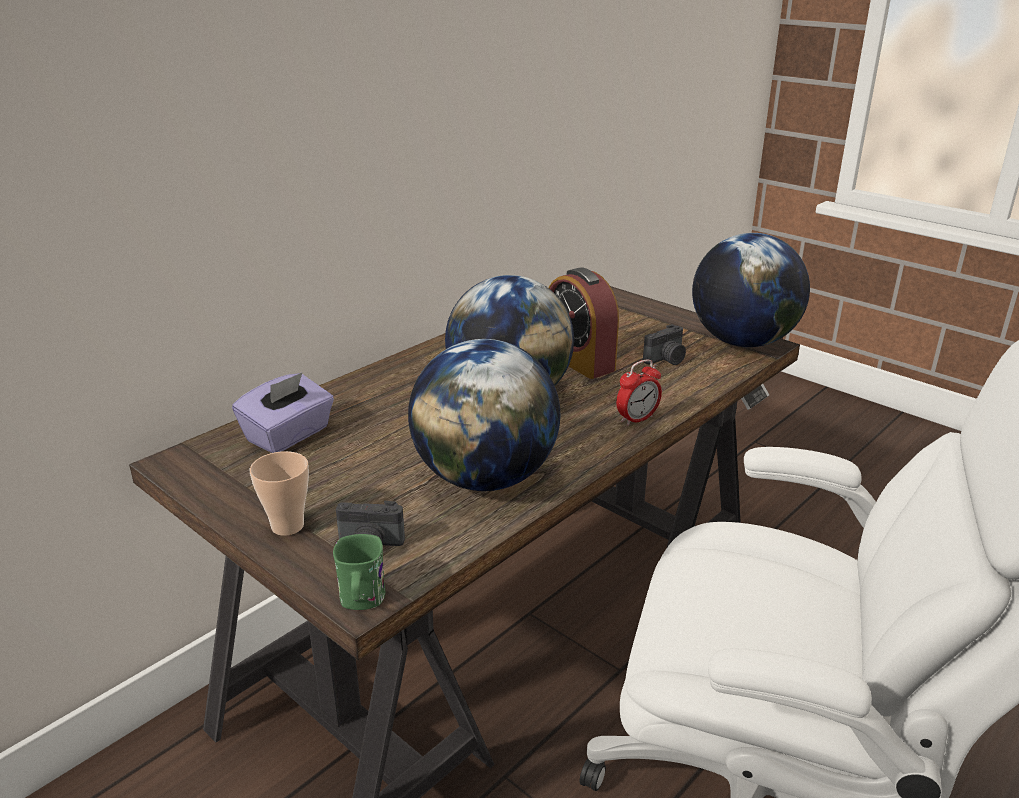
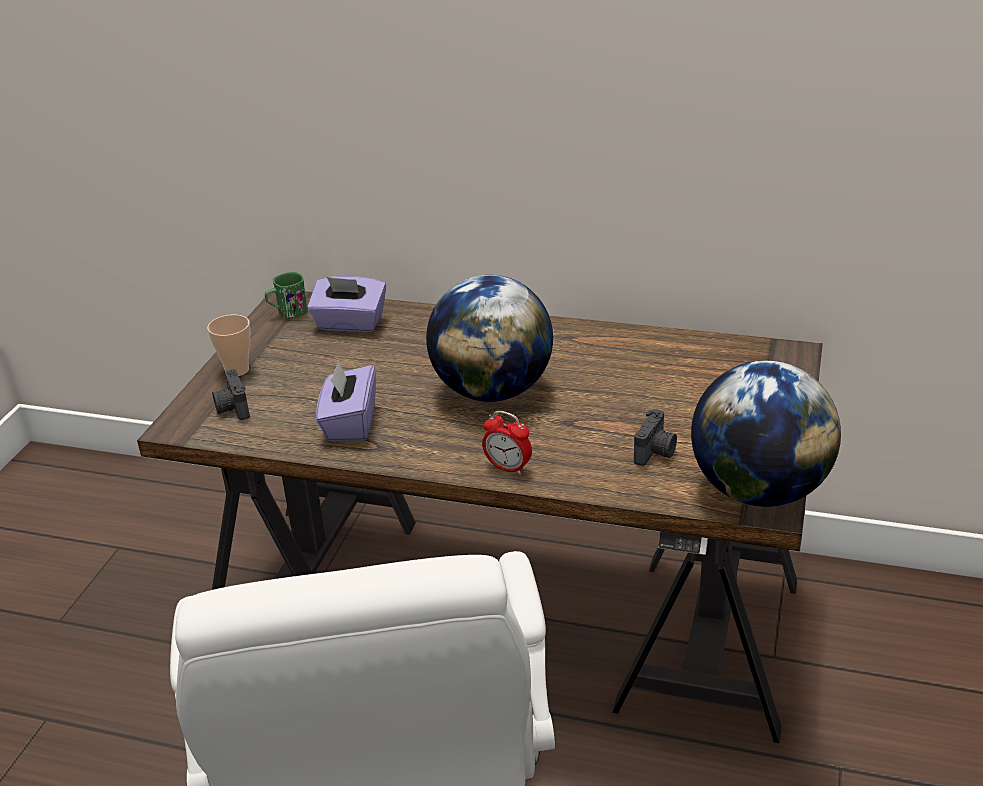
camera: 65 degrees right, 5 degrees up
green mug [333,534,385,610] -> green mug moved to [265,272,308,318]
globe [408,339,560,491] -> purple tissue box [316,361,376,441]
alarm clock [548,268,619,379] -> none
camera [643,324,686,365] -> camera turned 90 degrees counterclockwise [634,409,677,466]

